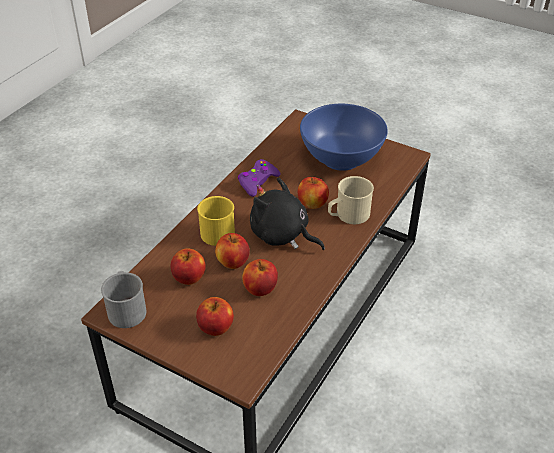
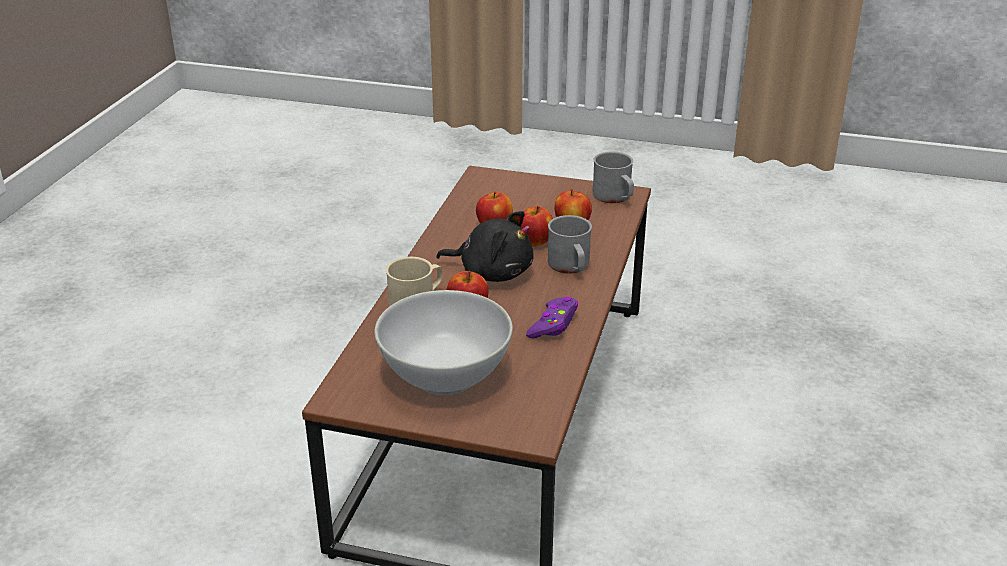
camera: 165 degrees right, 10 degrees down
apple [196,297,234,336] -> none
yellow mug [197,196,235,246] -> grey mug [548,215,592,274]
blue bowl [300,104,388,171] -> white bowl [374,290,513,395]

